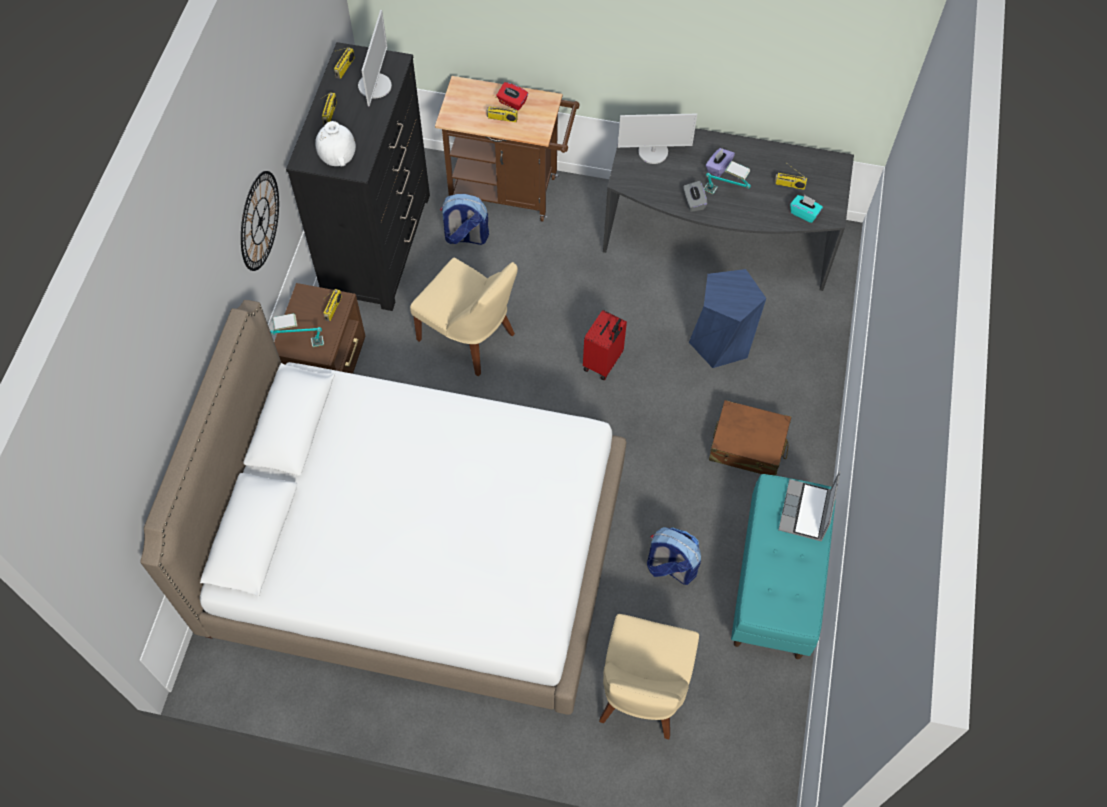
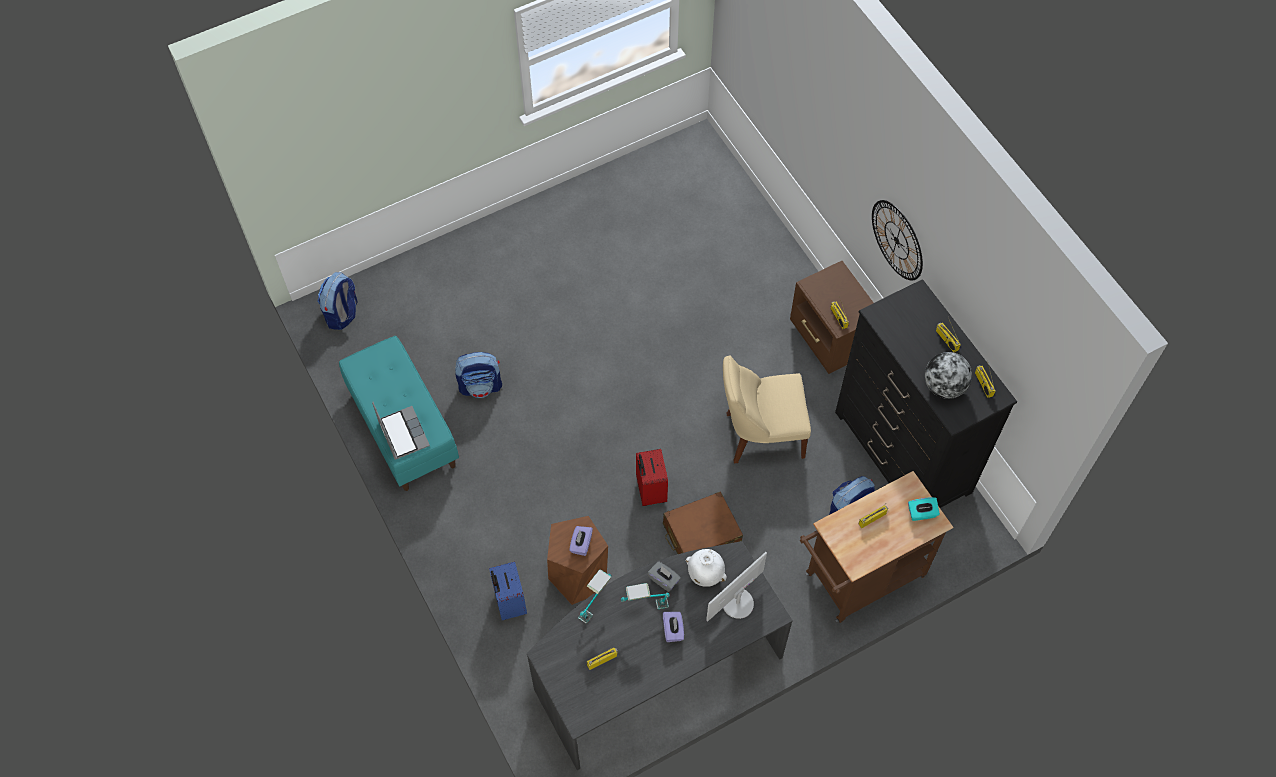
camera: 140 degrees right, 0 degrees up
white bed [140,300,626,715] -> none
table lamp [270,313,324,347] -> table lamp moved to [578,569,612,623]
white vase [315,121,356,166] -> white vase moved to [686,549,727,587]
monitor [358,10,392,106] -> globe [925,352,972,399]
red tissue box [496,82,528,111] -> none
beige chair [599,614,699,739] -> none
blue stool [689,269,766,368] -> brown stool [547,516,608,605]
brown suitcase [709,400,791,476] -> brown suitcase moved to [663,491,743,554]
turquoise tissue box [790,195,823,223] -> turquoise tissue box moved to [908,497,940,521]
none -> backpack [318,272,358,330]
none -> blue suitcase [489,561,527,620]
none -> purple tissue box [569,526,593,556]

